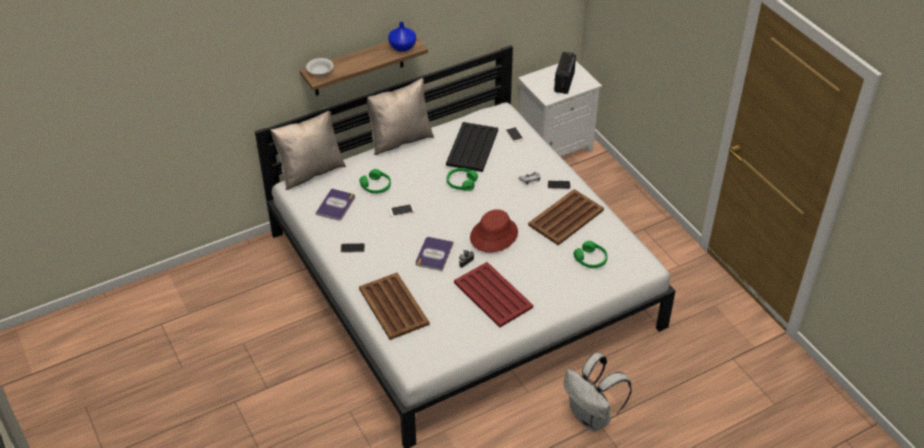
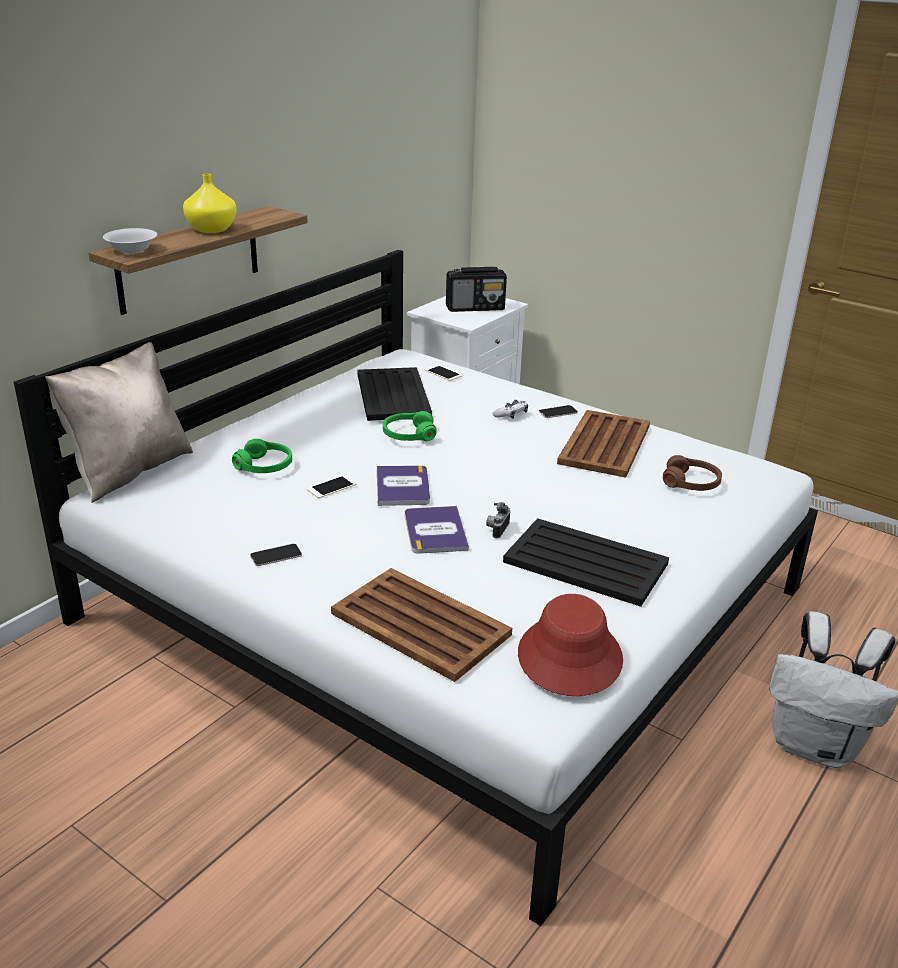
camera: 25 degrees left, 15 degrees down
book [315,188,355,221] -> book moved to [377,465,430,506]
beige pillow [366,78,434,155] -> none
blue vase [388,22,416,52] -> none
red tray [454,262,533,328] -> black tray [503,518,669,607]
red hat [470,209,518,253] -> red hat moved to [518,594,623,696]
radio [554,52,576,94] -> radio turned 90 degrees counterclockwise [446,267,507,312]
green headphones [573,241,608,268] -> brown headphones [663,455,722,491]
none -> yellow vase [183,174,237,233]

